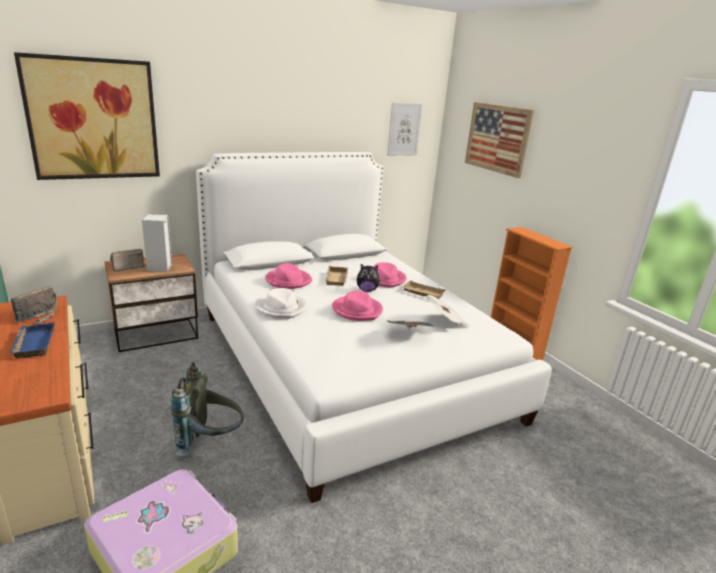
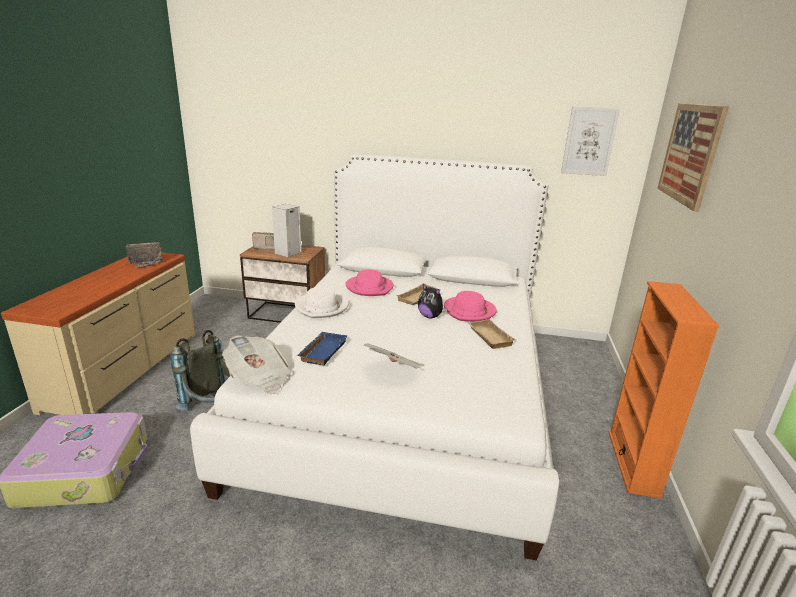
camera: 40 degrees right, 0 degrees up
blue tray [9,322,55,358] -> blue tray moved to [297,332,347,366]
picture [14,52,160,180] -> none
pink hat [332,291,383,321] -> none
newspaper [424,295,470,326] -> newspaper moved to [222,335,292,394]

